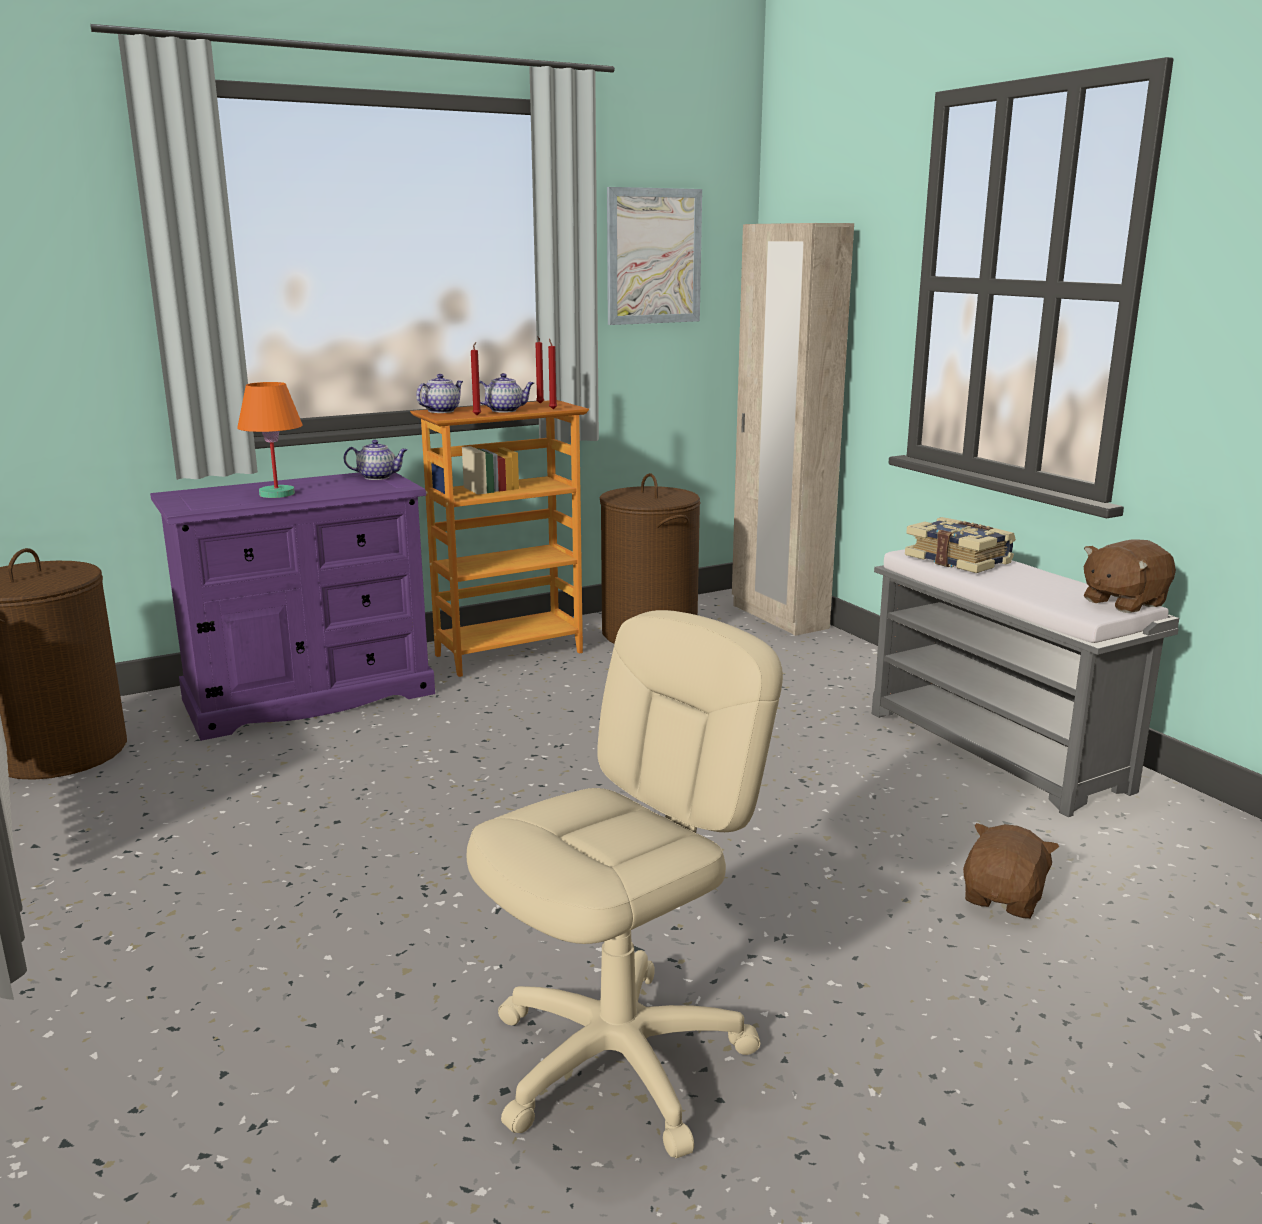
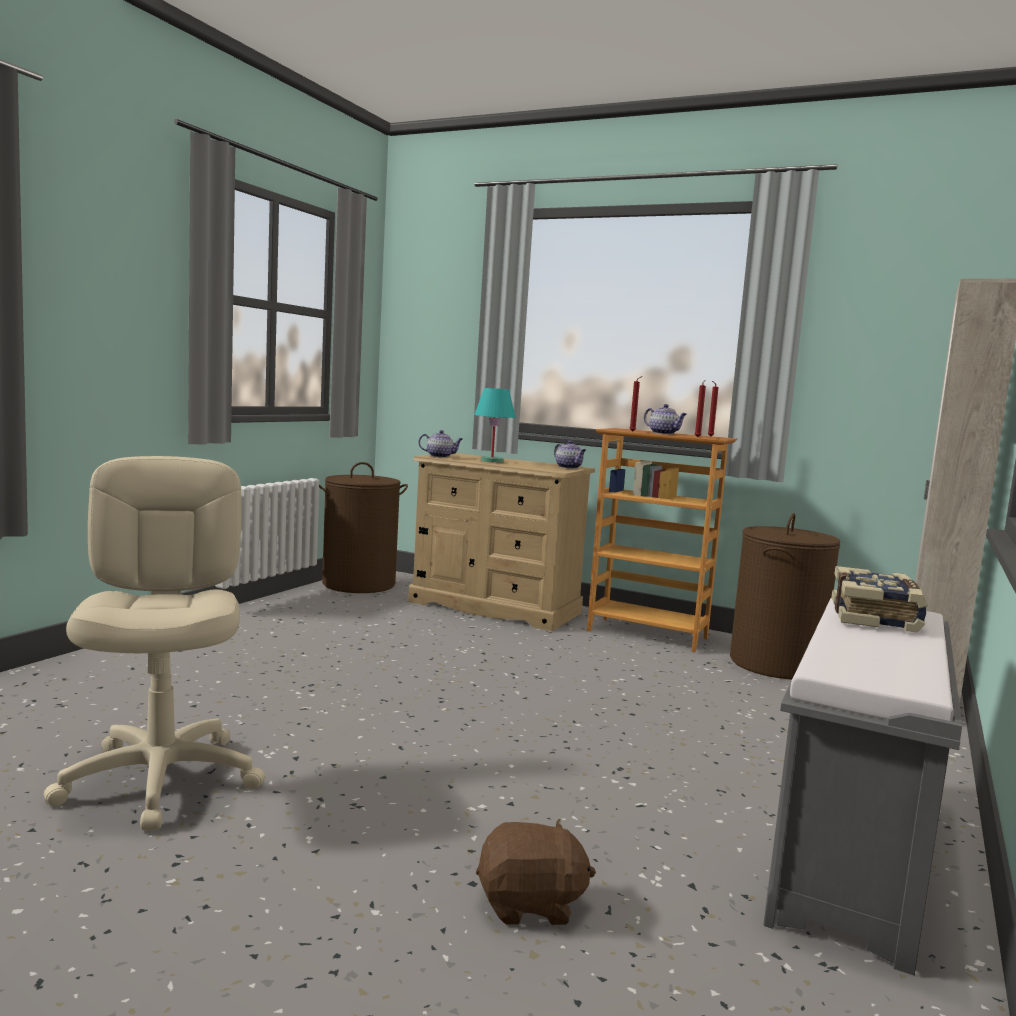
camera: 55 degrees right, 10 degrees down
purple dresser [150,472,435,741] -> beige dresser [408,453,595,631]
orange table lamp [237,382,303,498] -> turquoise table lamp [474,388,516,463]
teapot [416,374,463,413] -> teapot moved to [418,430,463,458]
beige office chair [467,610,783,1159] -> beige office chair turned 120 degrees counterclockwise [43,456,265,831]
picture [607,187,702,325] -> none
brown plush toy [1084,539,1176,613] -> none

